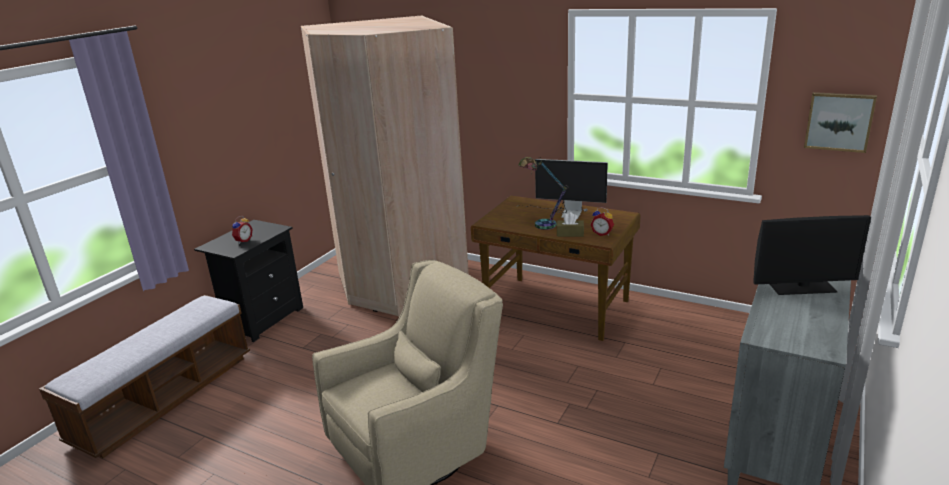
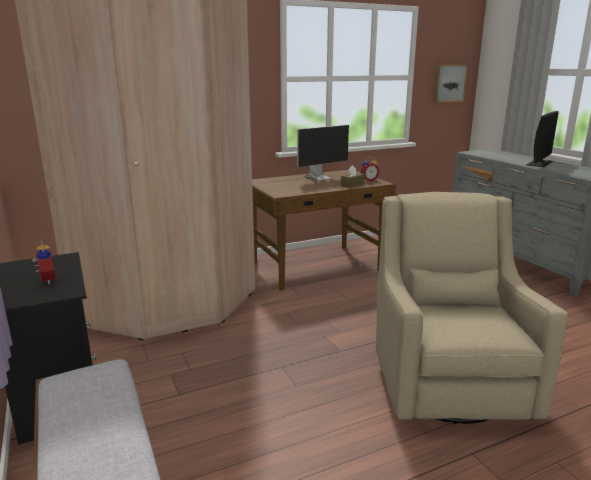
camera: 55 degrees left, 5 degrees down
table lamp [518,157,568,230] -> none

